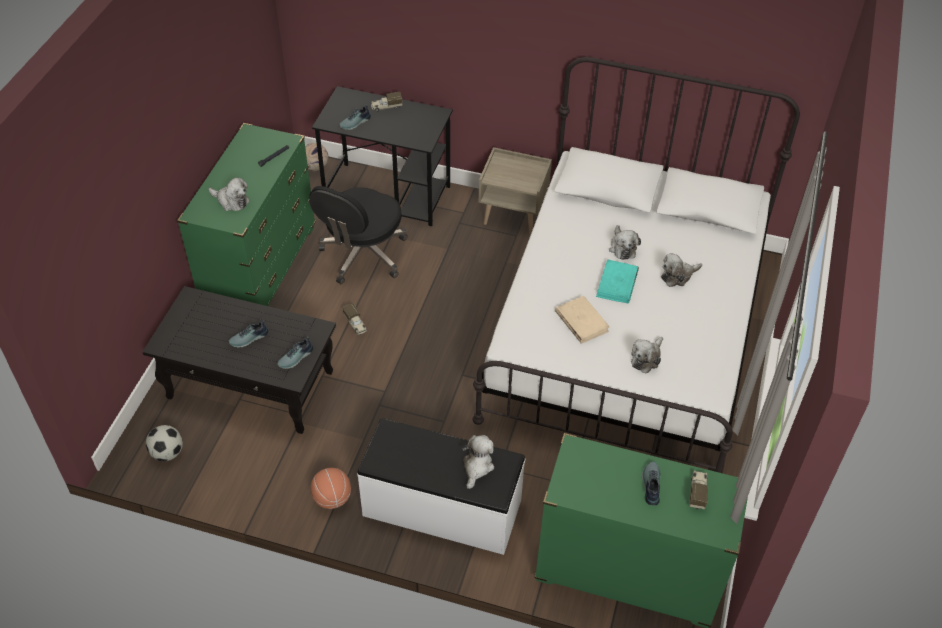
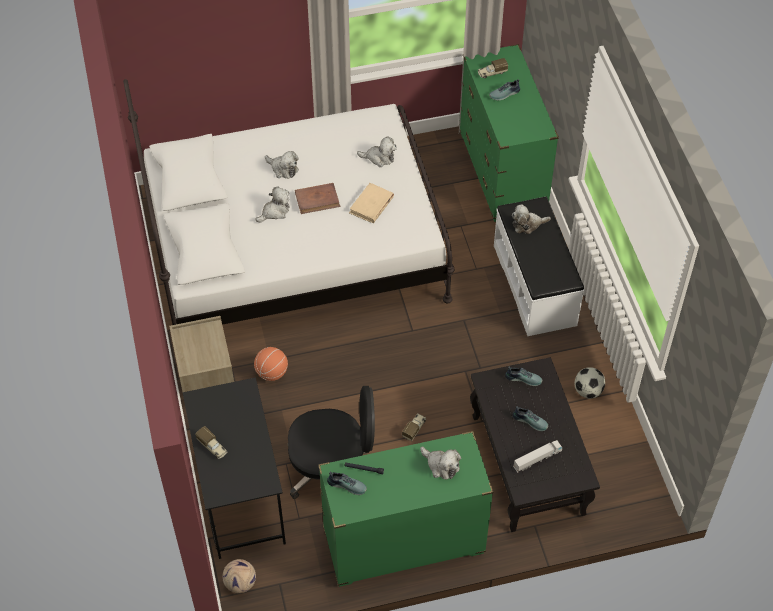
camera: 120 degrees left, 5 degrees up
football [146,425,183,461] -> football moved to [575,367,605,398]
plush toy [209,178,250,211] -> plush toy turned 135 degrees clockwise [420,447,461,480]
basketball [311,468,351,509] -> basketball moved to [254,347,288,381]
shoe [339,105,371,130] -> shoe moved to [327,471,367,495]
turquoise book [596,259,639,303] -> brown book [295,183,340,214]
none -> toy truck [513,440,562,473]

